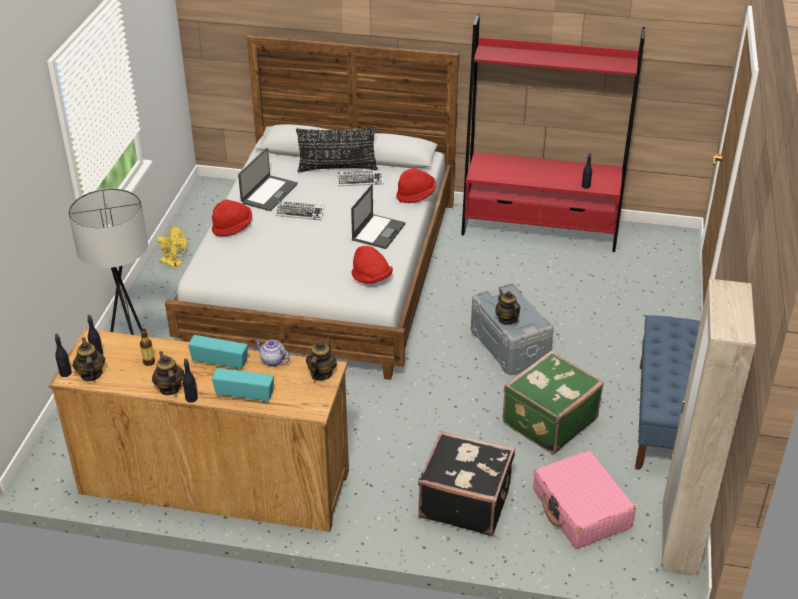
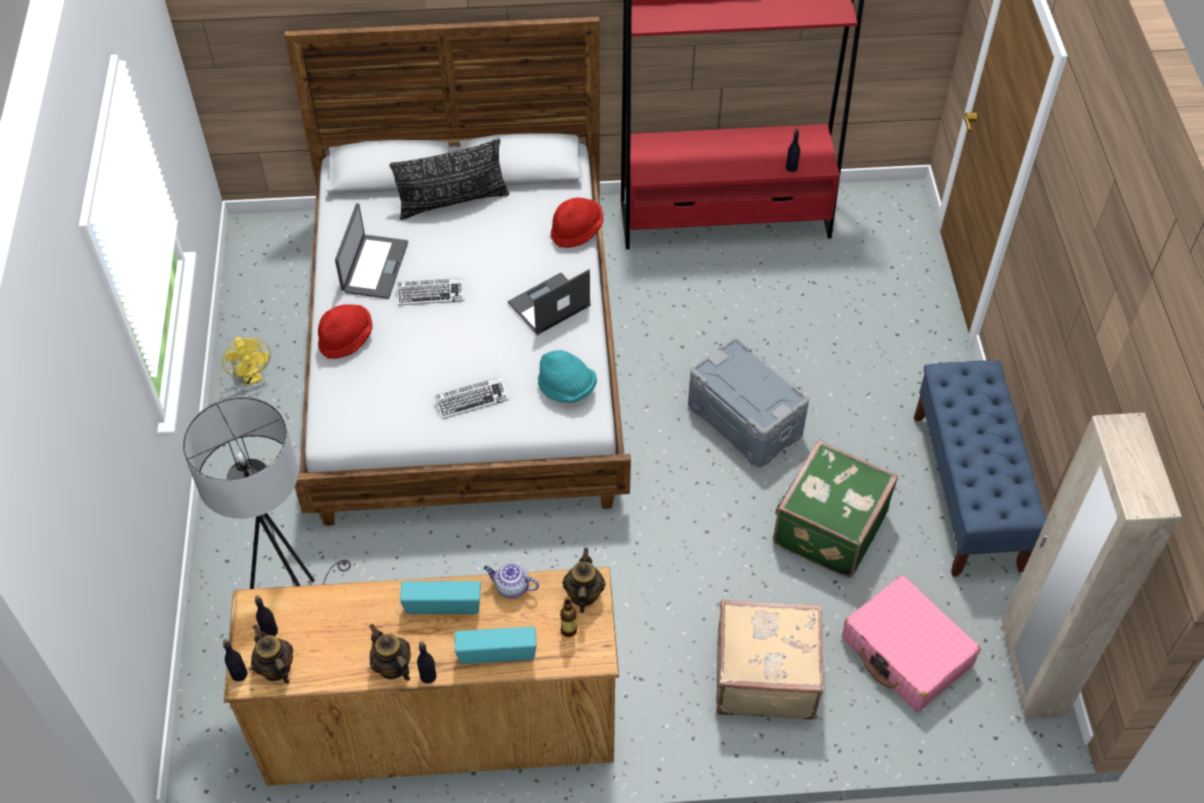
camera: 15 degrees left, 15 degrees up
bottle [140,329,155,366] -> bottle moved to [560,599,577,637]
yellow fan [157,226,187,268] -> yellow fan turned 45 degrees clockwise [222,337,271,386]
keyboard [338,170,383,186] -> keyboard moved to [435,377,509,419]
laptop [351,184,405,249] -> laptop turned 135 degrees counterclockwise [507,269,591,335]
red hat [352,246,393,284] -> turquoise hat [538,350,597,403]
black suitcase [418,431,515,536] -> beige suitcase [716,600,824,720]
teapot [495,289,520,325] -> none

